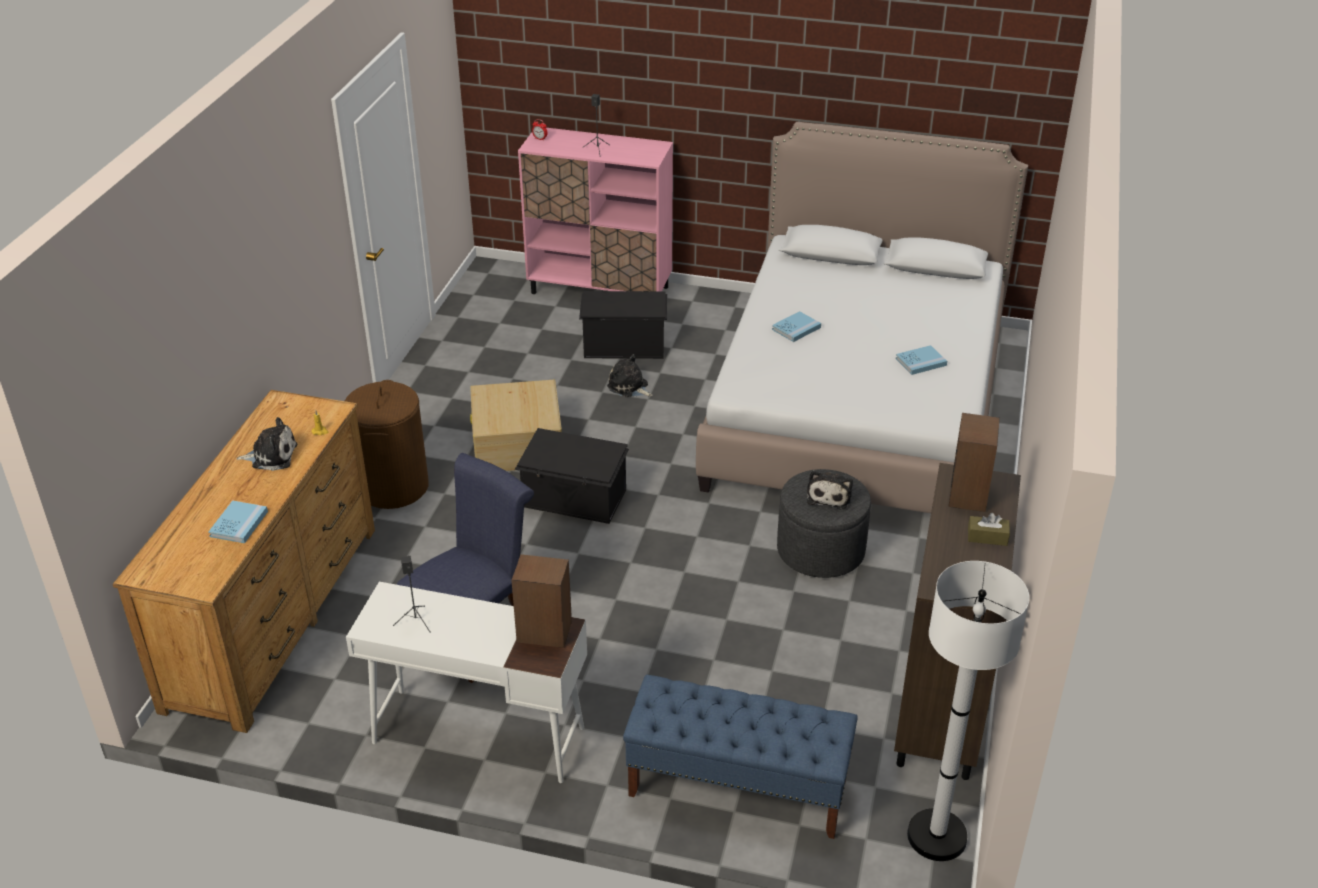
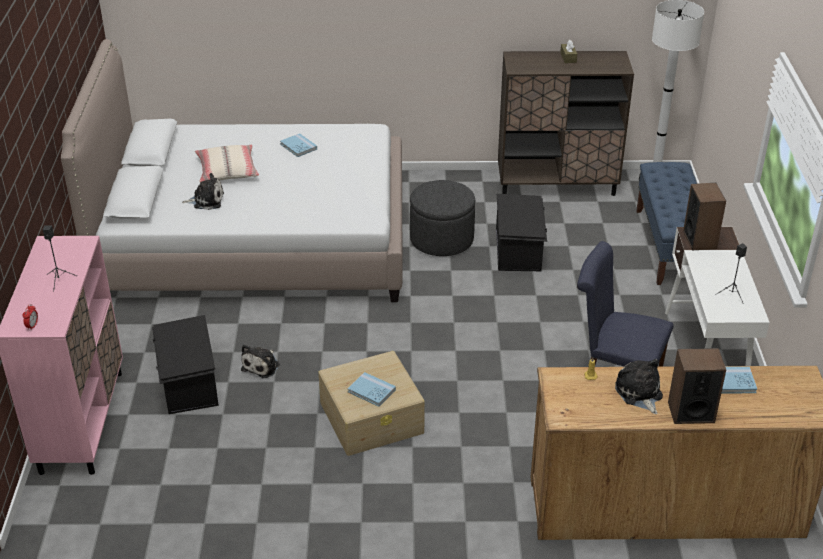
camera: 105 degrees left, 0 degrees up
brown laundry basket [345,380,429,509] -> none
black storage box [515,428,629,524] -> black storage box moved to [496,194,547,271]
blue book [772,311,821,342] -> blue book moved to [348,372,396,407]
plush toy [807,470,853,509] -> plush toy moved to [182,173,224,210]
speaker [948,413,1000,512] -> speaker moved to [668,348,726,424]
none -> beige pillow [195,145,259,183]

